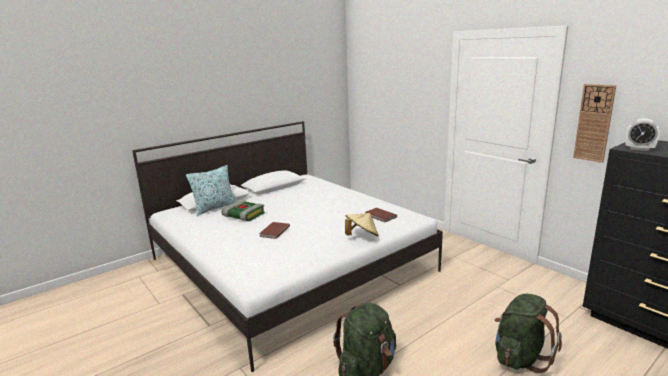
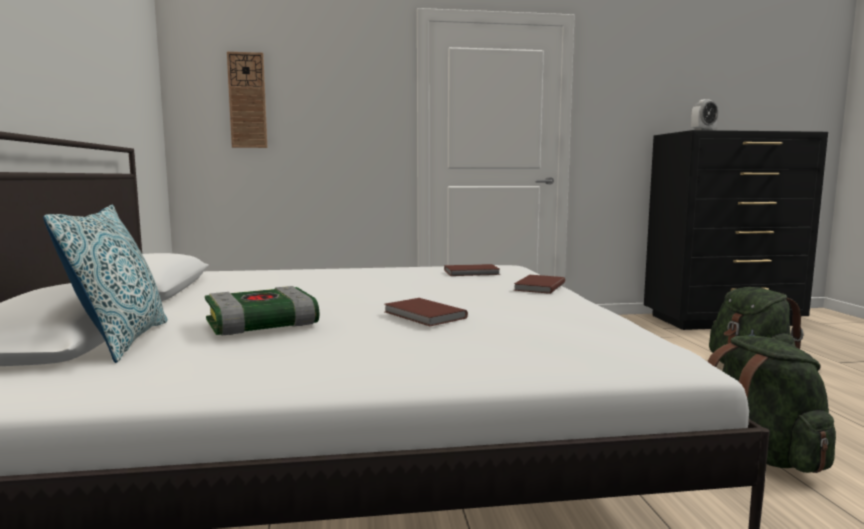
camera: 60 degrees left, 10 degrees down
beige hat [345,213,379,236] -> brown book [514,275,565,294]
wall clock [573,84,616,163] -> wall clock moved to [227,52,267,148]

